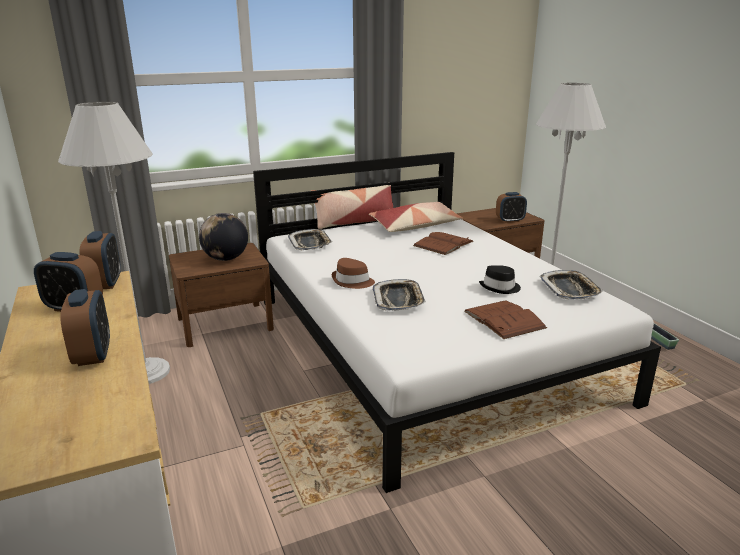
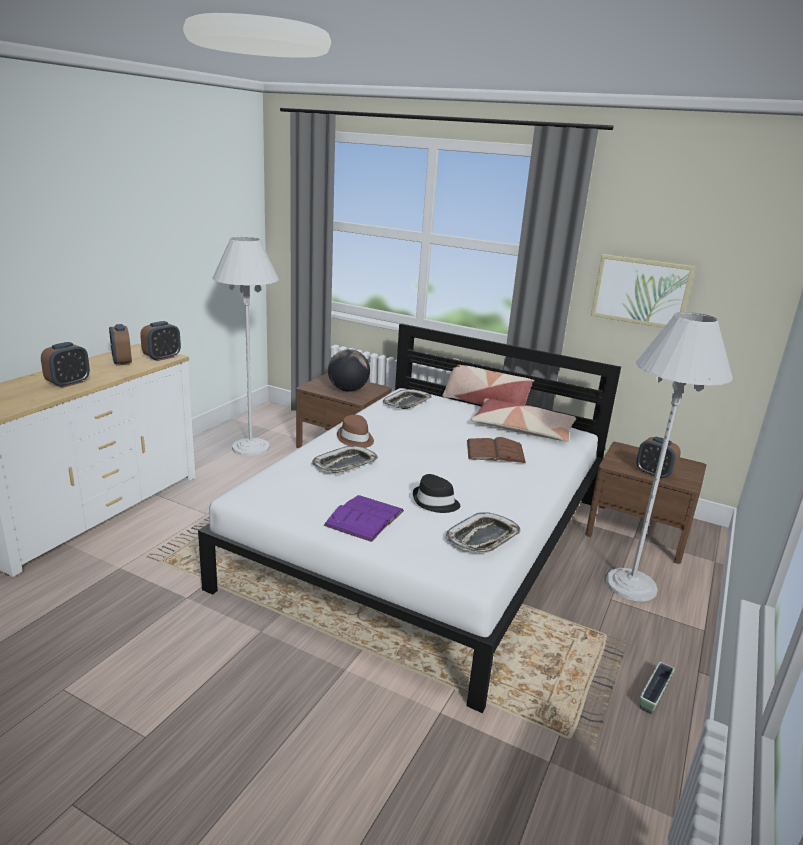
camera: 50 degrees right, 0 degrees up
brown book [464,300,547,339] -> purple book [323,495,404,542]
none -> picture [591,254,695,328]

